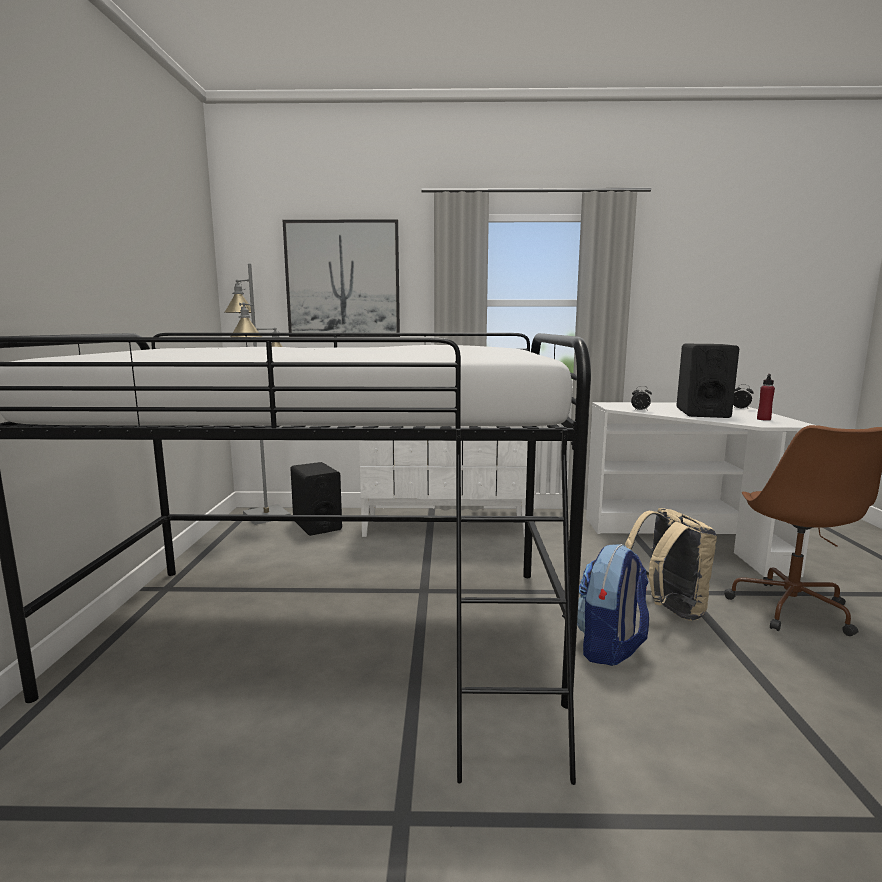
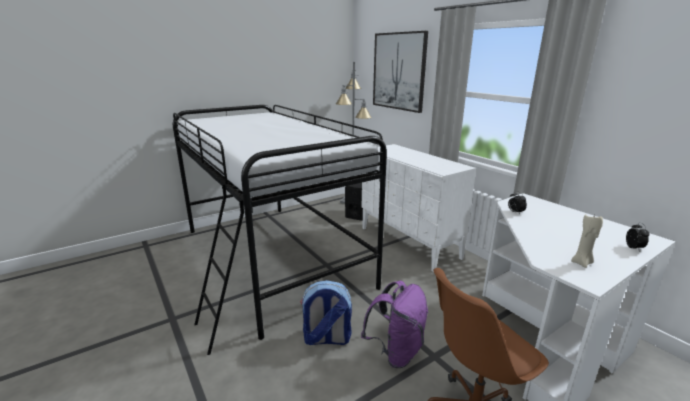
camera: 55 degrees right, 10 degrees up
beige backpack [625,508,717,621] -> purple backpack [361,281,428,368]
black speaker [676,344,739,418] -> none
red bottle [757,374,775,421] -> beige candle [571,214,603,268]

